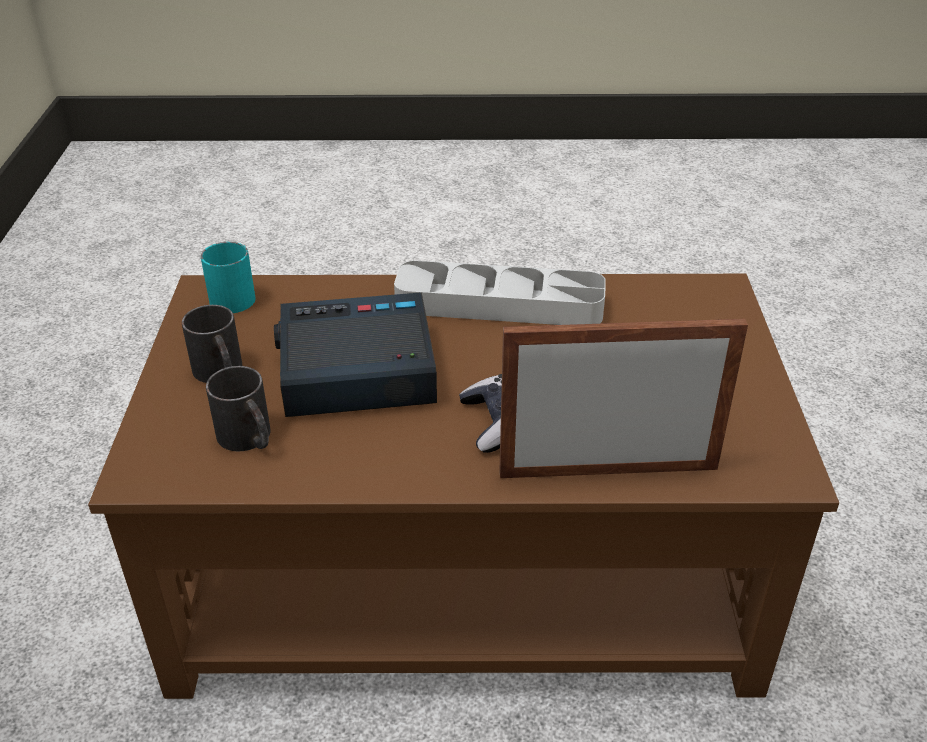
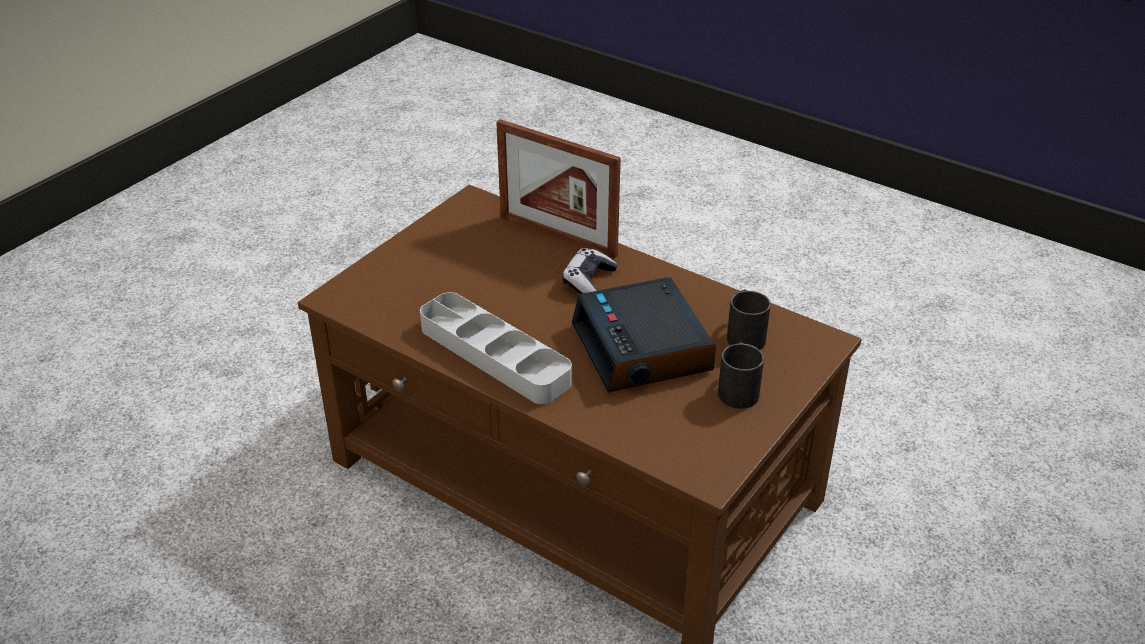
camera: 145 degrees left, 0 degrees up
turquoise mug [201,242,255,313] -> none
alarm clock [274,292,437,417] -> alarm clock turned 45 degrees clockwise [572,278,716,393]

